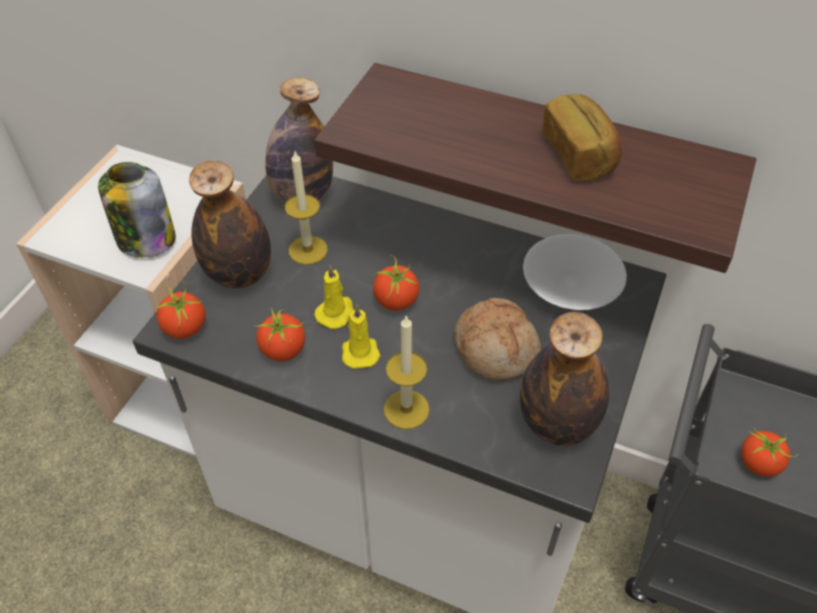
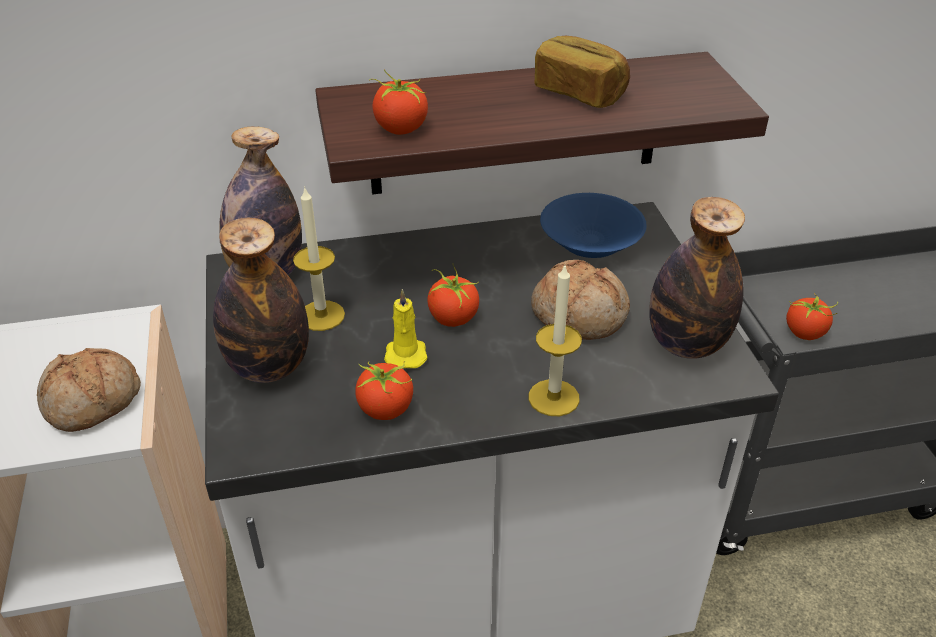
camera: 35 degrees left, 10 degrees down
jar [98,162,176,258] -> bread [37,348,141,432]
tomato [154,282,206,339] -> tomato moved to [369,69,428,135]
yellow candle [342,305,380,369] -> none
white bowl [523,234,627,310] -> blue bowl [540,193,646,258]

